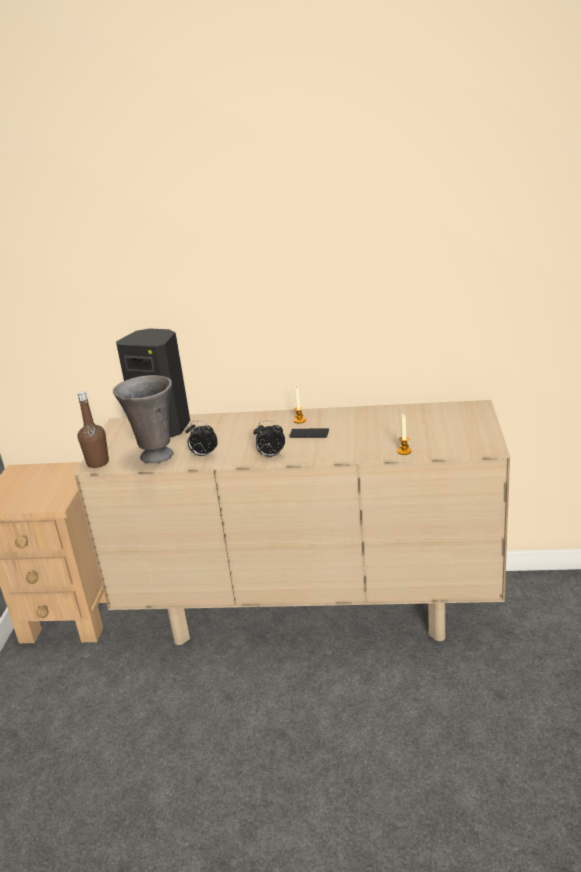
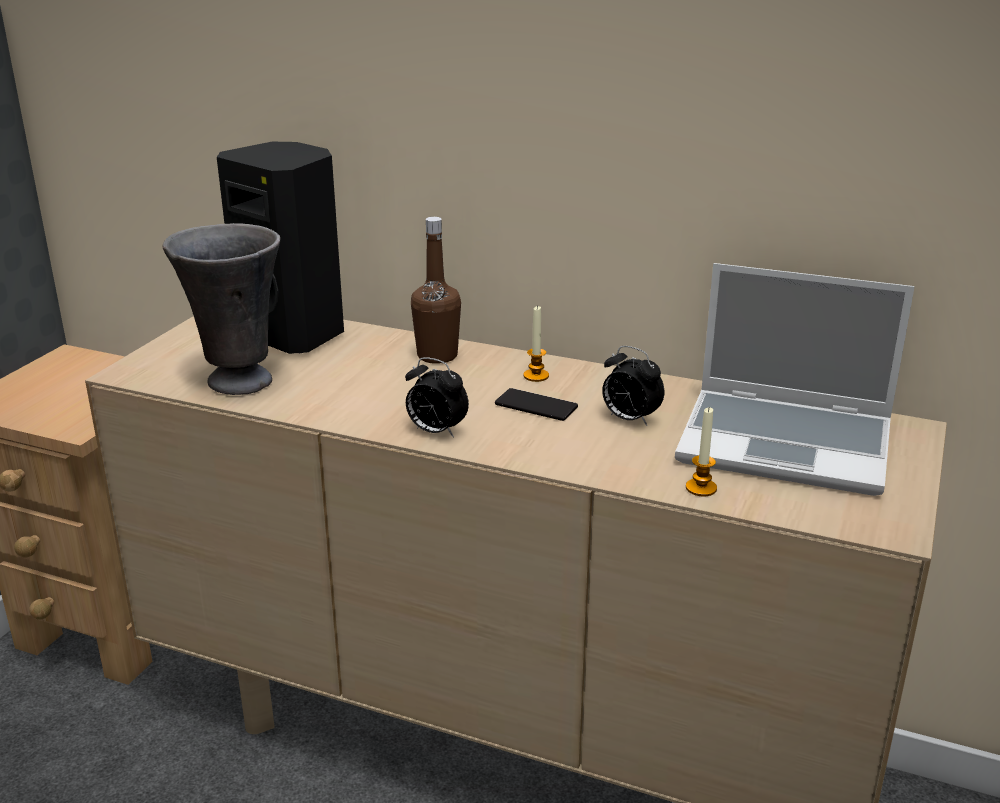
camera: 15 degrees right, 0 degrees up
brown bottle [77,391,109,468] -> brown bottle moved to [411,217,461,364]
alarm clock [186,421,218,457] -> alarm clock moved to [602,346,664,426]
none -> laptop [675,263,915,496]

